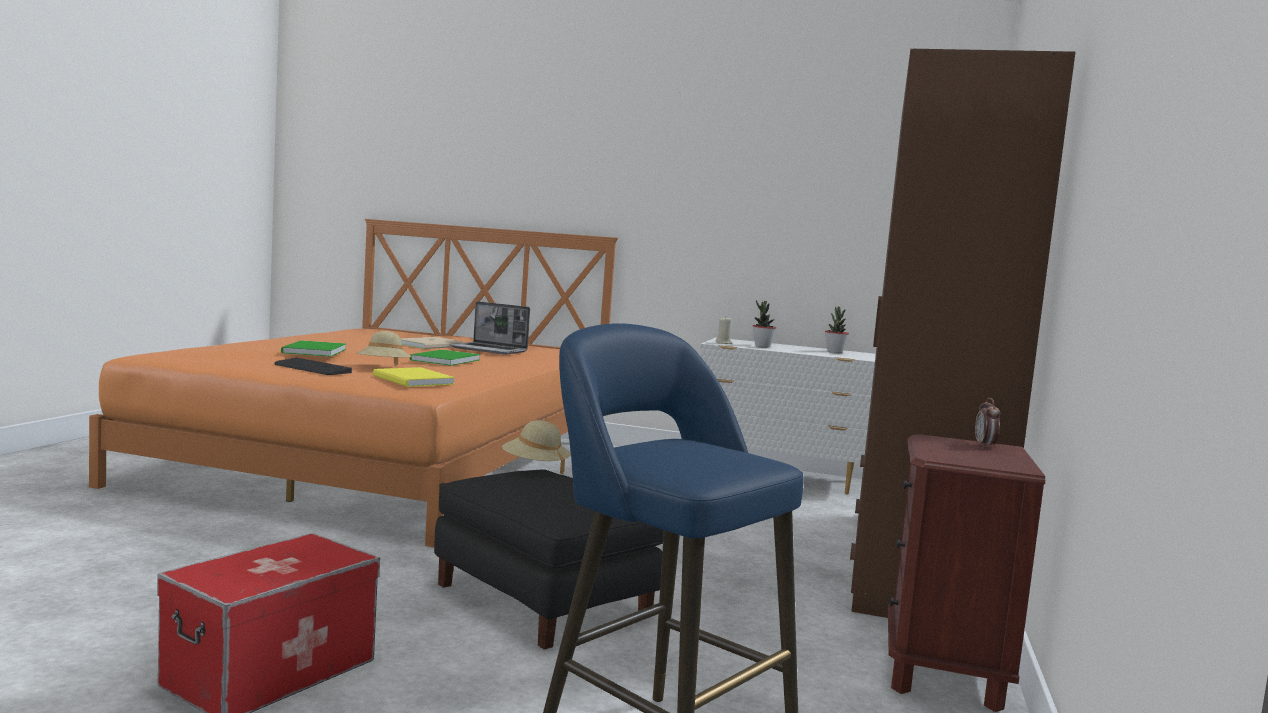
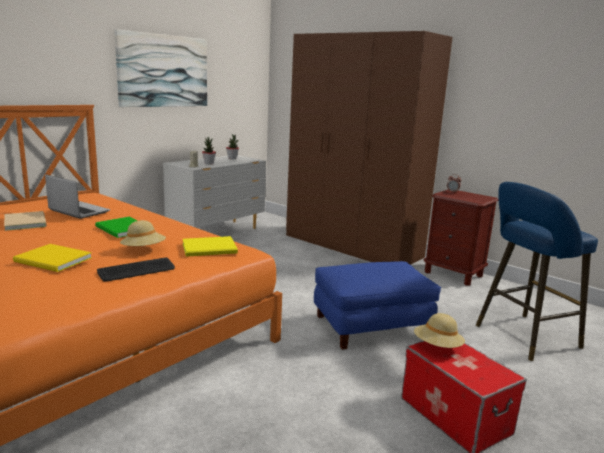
camera: 65 degrees left, 10 degrees up
green book [281,340,346,357] -> yellow book [13,244,92,272]
black ottoman [434,470,664,650] -> blue ottoman [314,261,441,350]
laptop [450,301,530,355] -> laptop turned 105 degrees counterclockwise [45,175,110,219]
beige hat [502,420,571,474] -> beige hat moved to [414,313,465,348]
none -> picture [114,29,207,107]

